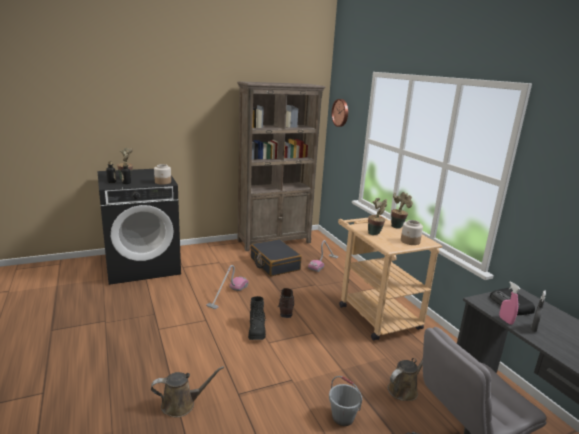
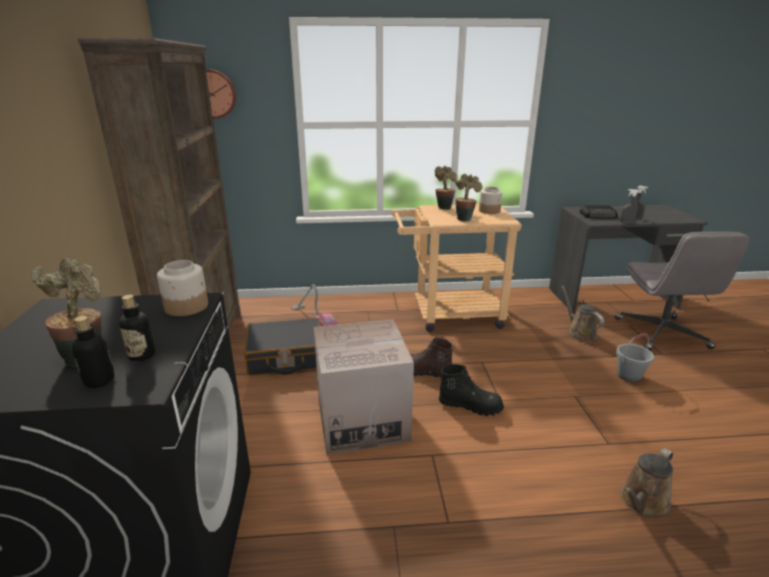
camera: 70 degrees left, 5 degrees up
brown watering can [151,366,224,418] -> brown watering can turned 135 degrees counterclockwise [620,448,673,519]
vacuum cleaner [206,265,249,309] -> cardboard box [314,319,414,455]
pink spray bottle [499,282,520,325] -> grey spray bottle [621,189,639,223]

